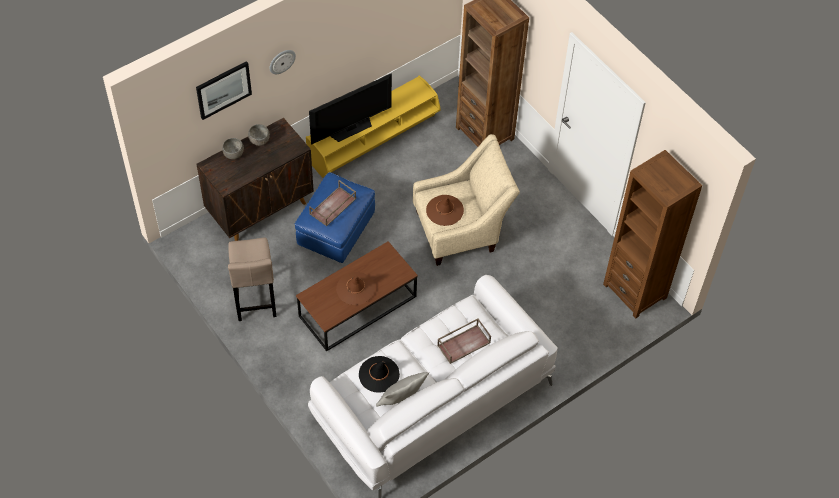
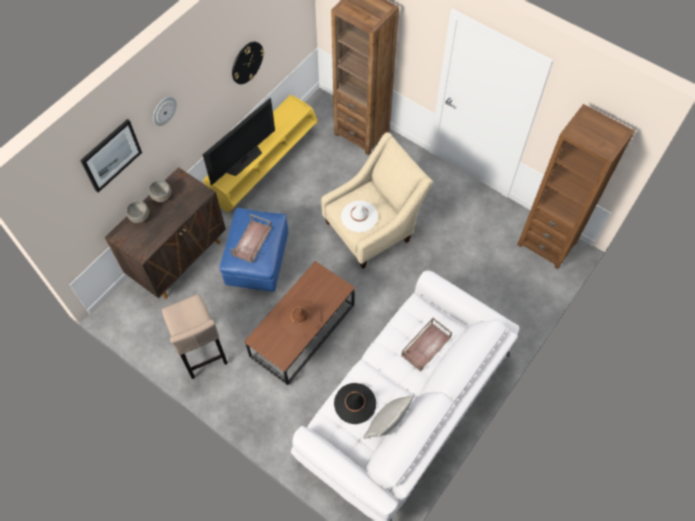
camera: 15 degrees left, 5 degrees up
brown hat [426,195,464,226] -> white hat [341,201,378,232]
none -> wall clock [232,42,264,84]

